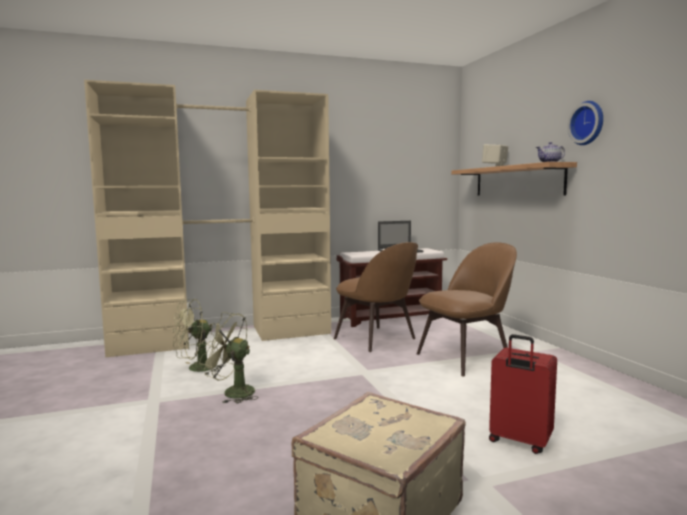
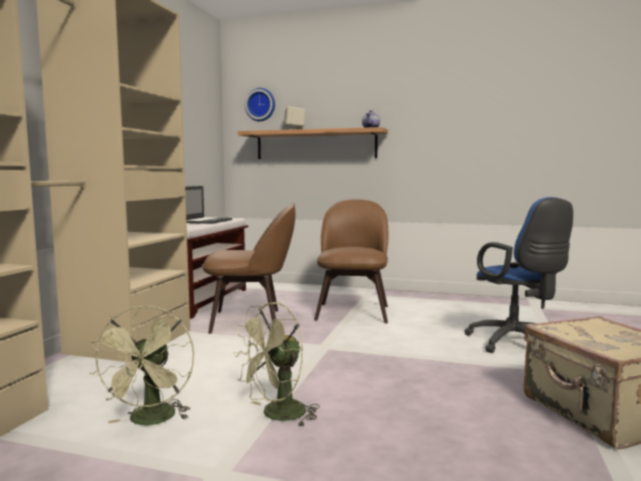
camera: 55 degrees left, 0 degrees up
red suitcase [489,334,557,454] -> blue office chair [464,197,573,353]
wall clock [567,101,603,145] -> wall clock moved to [245,88,275,121]

